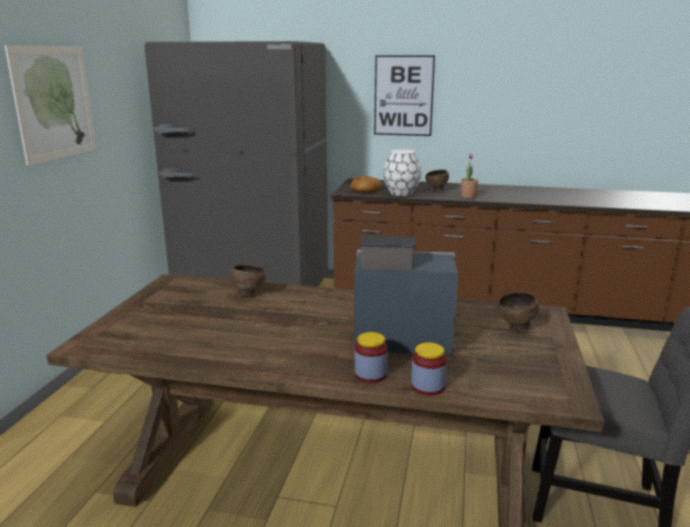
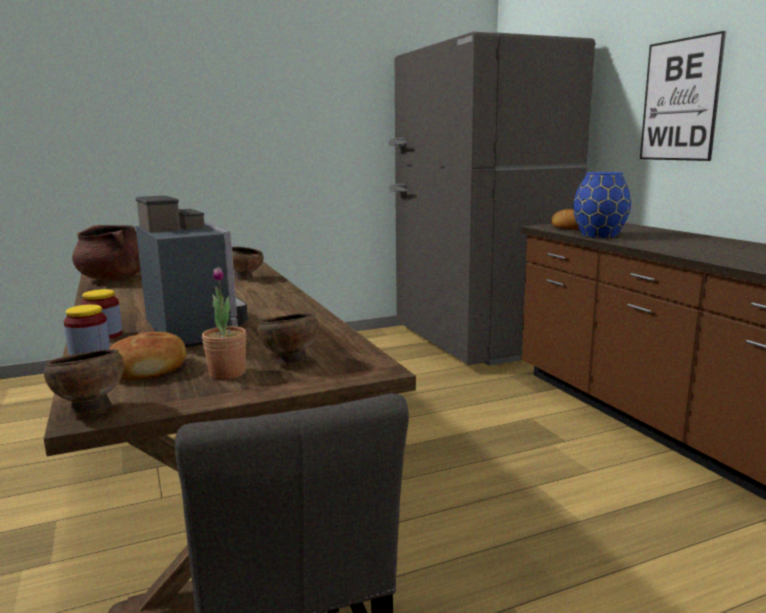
camera: 55 degrees right, 5 degrees down
picture [5,45,97,166] -> none
white vase [384,149,421,196] -> blue vase [573,172,631,238]
brown bowl [426,170,449,192] -> brown bowl moved to [44,349,124,414]
potted plant [461,154,478,198] -> potted plant moved to [202,267,247,379]
none -> brown cooking pot [72,225,140,281]
none -> bread [109,332,186,380]

